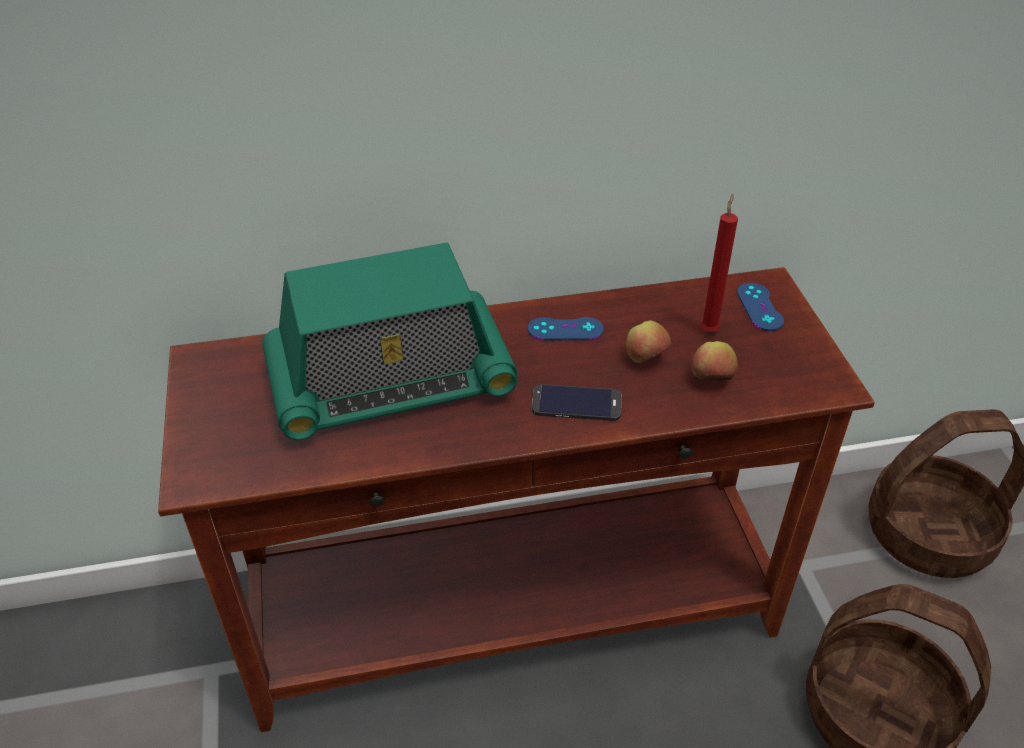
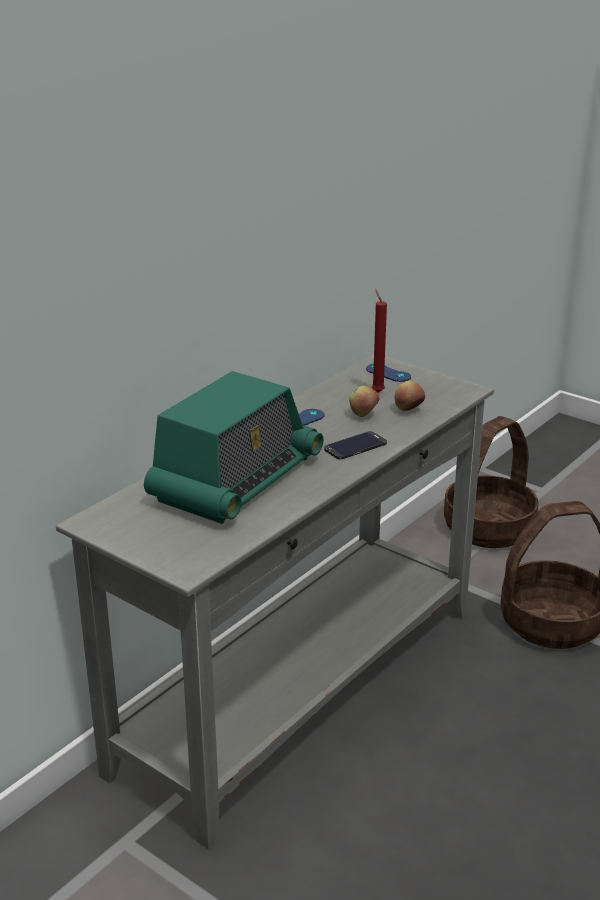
camera: 40 degrees left, 15 degrees down
brown console table [158,267,875,732] -> grey console table [56,354,494,849]

